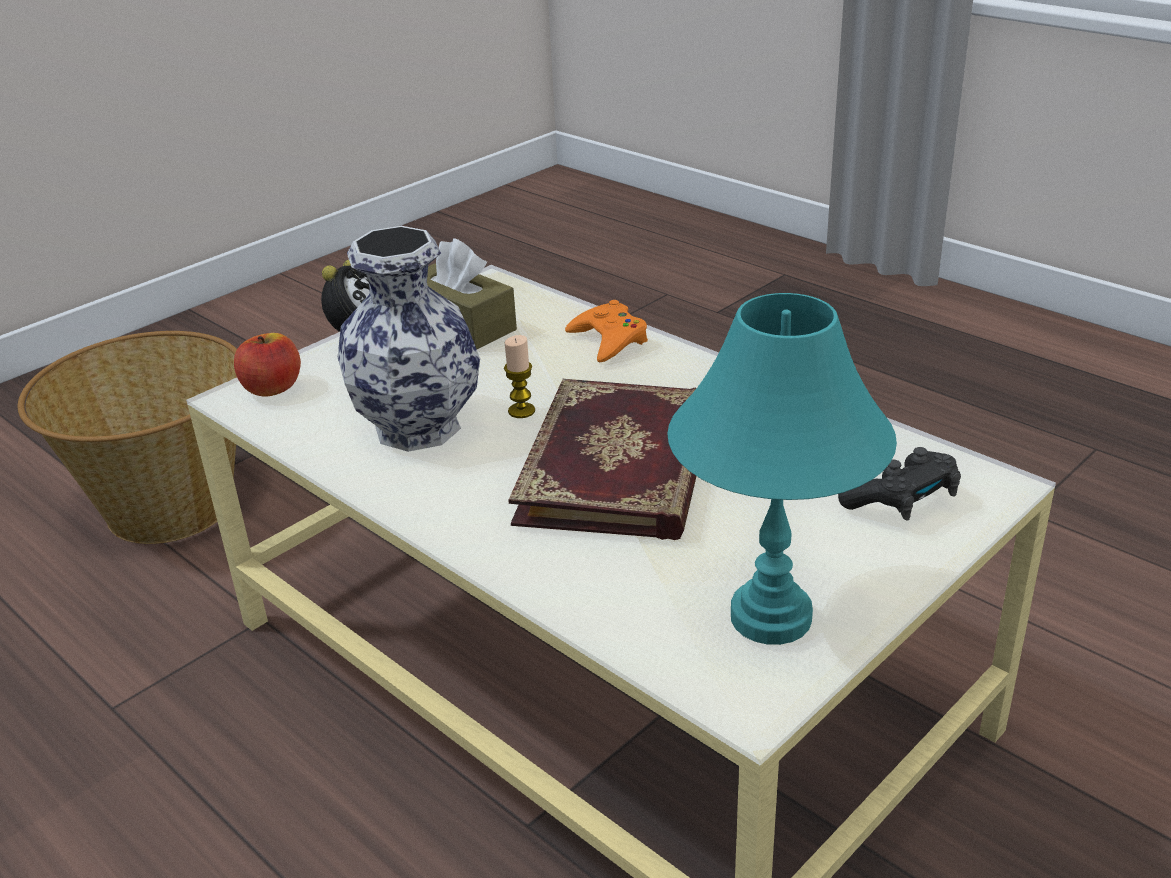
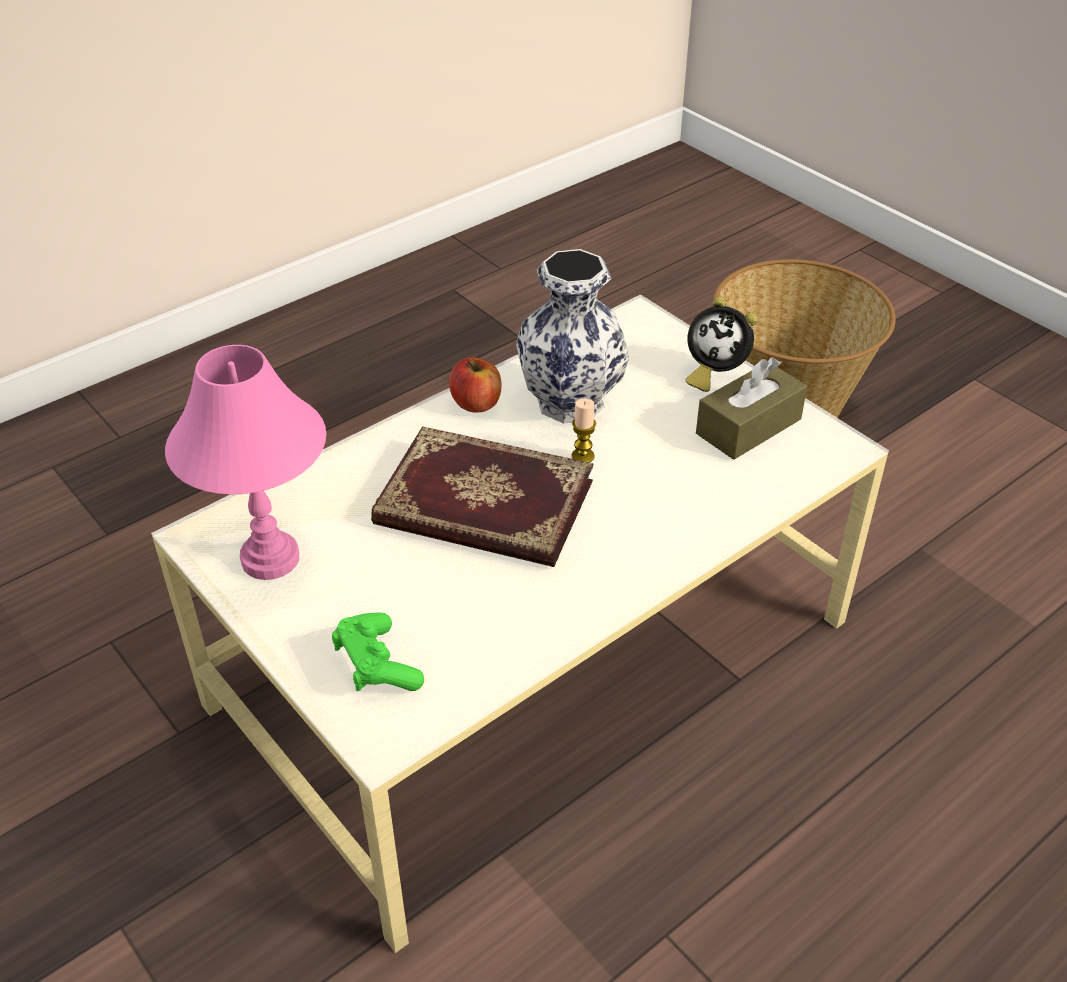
camera: 95 degrees right, 10 degrees up
apple [234,333,301,396] -> apple moved to [449,357,501,413]
orange game controller [565,300,648,362] -> none
turquoise table lamp [667,293,897,645] -> pink table lamp [165,345,326,580]
black game controller [838,447,961,521] -> green game controller [332,613,424,691]

